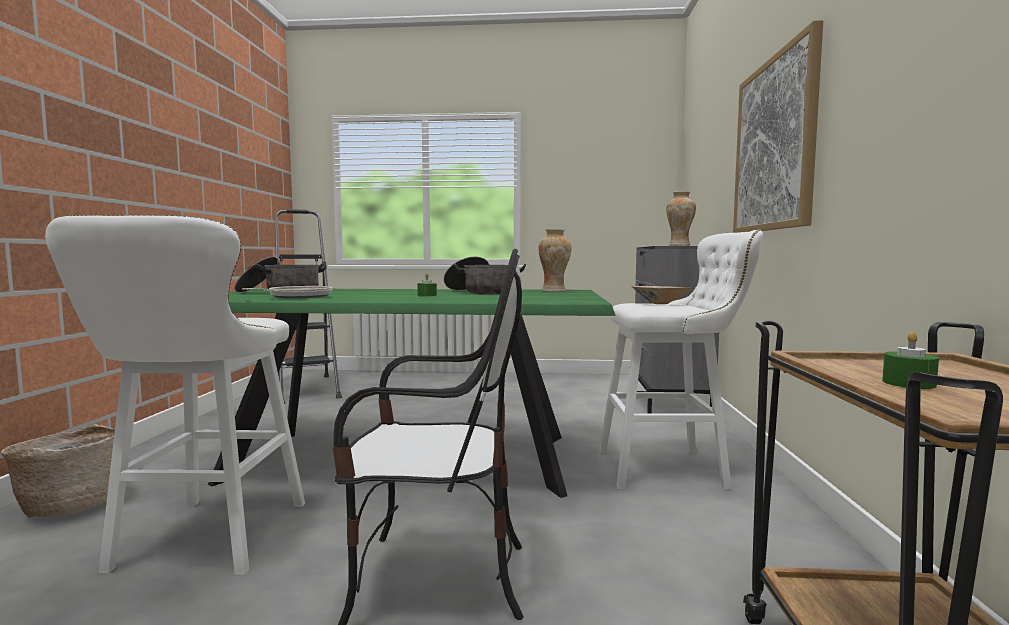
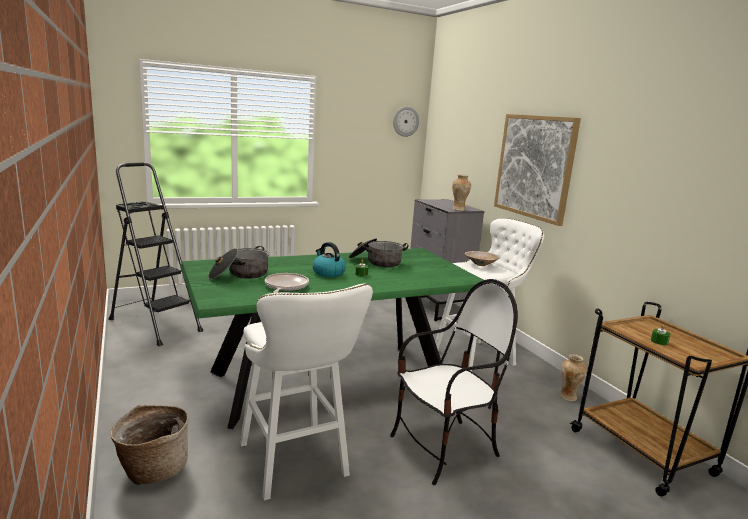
camera: 30 degrees left, 10 degrees up
vase [539,229,571,292] -> vase moved to [559,354,587,401]
none -> kettle [313,242,346,277]
none -> wall clock [393,106,419,137]

